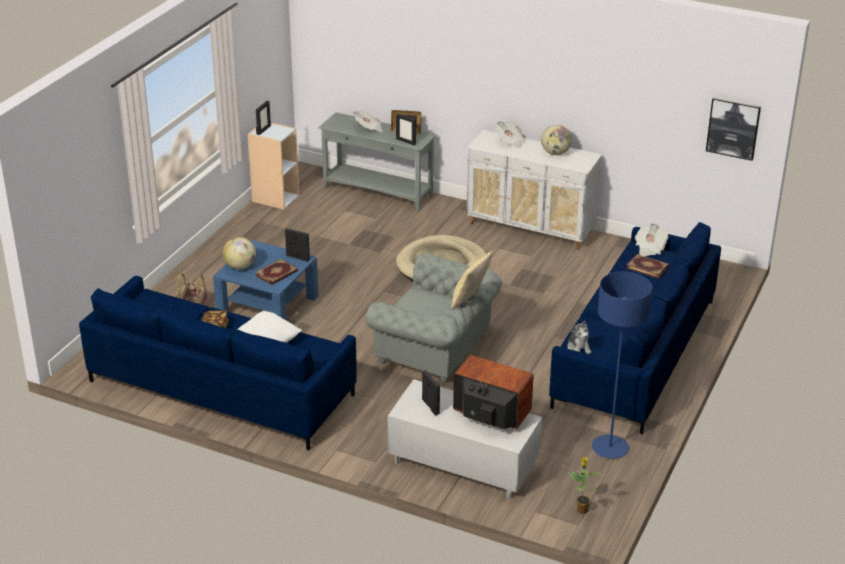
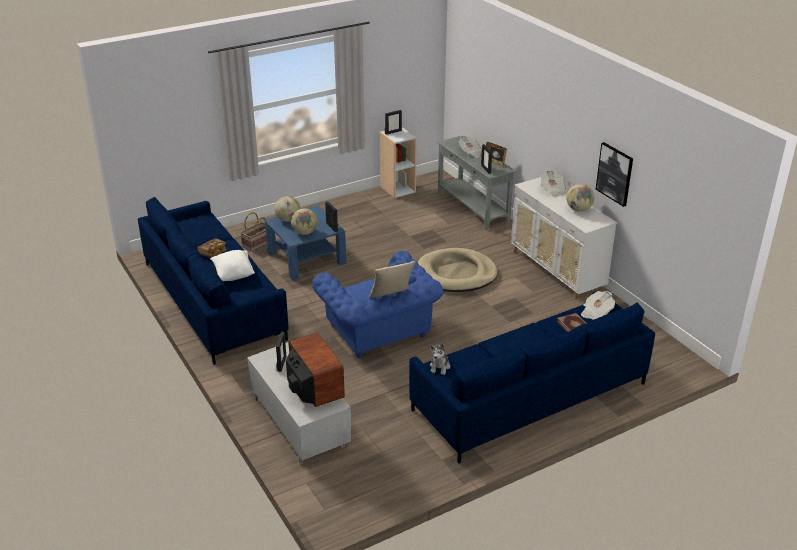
camera: 35 degrees right, 0 degrees up
book [255,259,298,285] -> globe [291,208,318,235]
grey armchair [366,252,502,383] -> blue armchair [312,251,444,358]
potted plant [569,457,602,514] -> none
blue floor lamp [592,272,652,458] -> none
picture [706,97,761,161] -> picture moved to [596,142,633,207]

